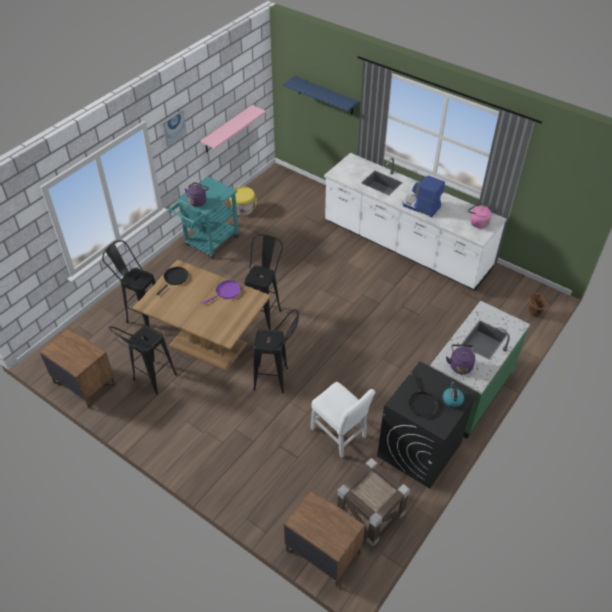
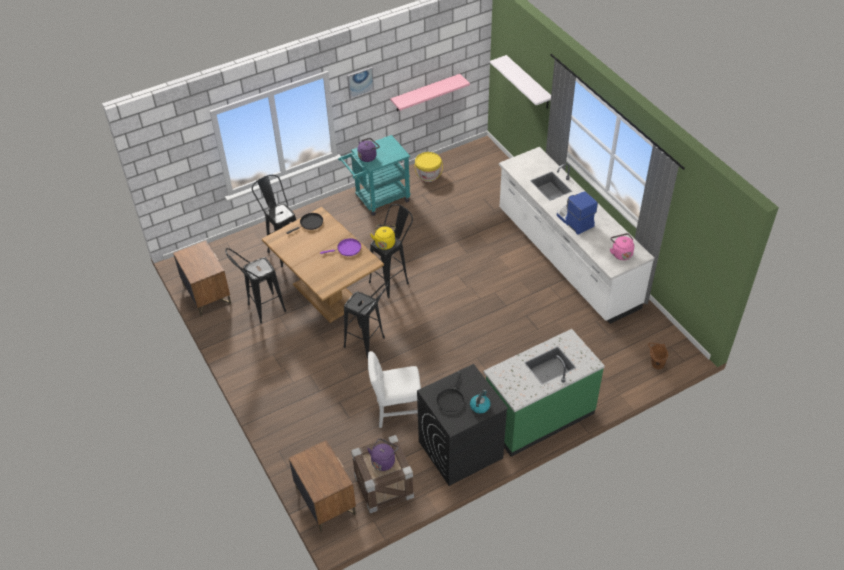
camera: 25 degrees right, 0 degrees up
blue shelf [283,76,359,115] -> white shelf [490,55,551,109]
white chair [310,382,375,458] -> white chair turned 105 degrees clockwise [368,351,421,428]
purple kettle [446,344,475,374] -> purple kettle moved to [367,439,398,471]
none -> yellow kettle [370,224,396,250]

